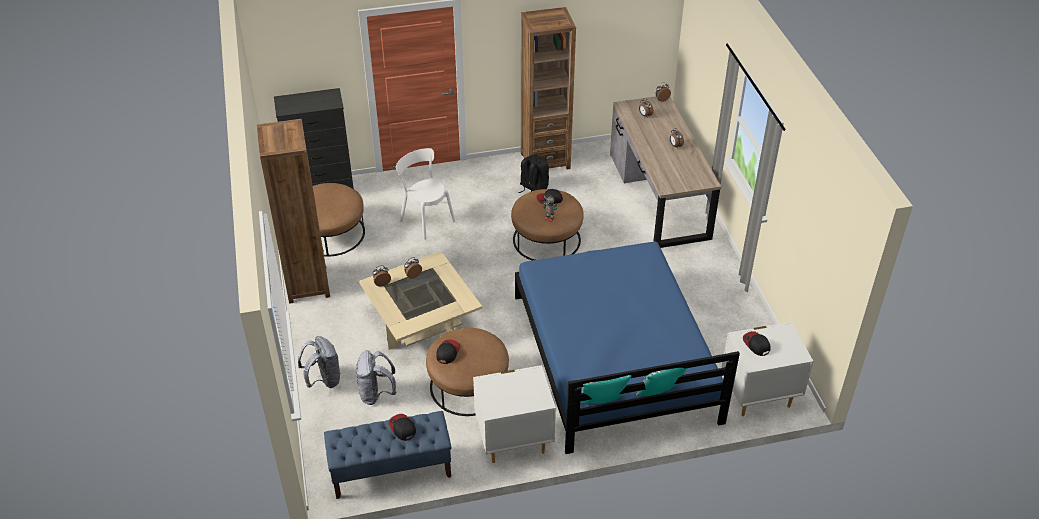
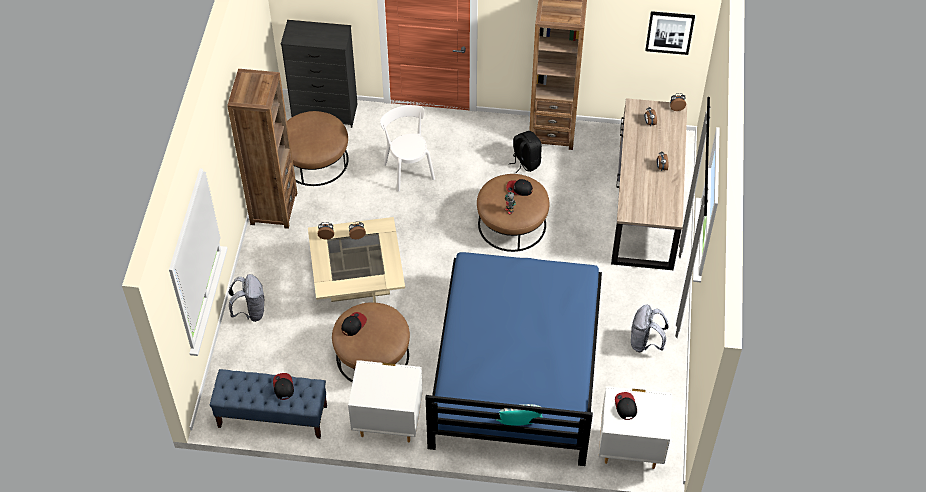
camera: 20 degrees right, 10 degrees up
grey backpack [356,350,396,405] -> grey backpack moved to [631,305,669,352]
pillow [580,375,631,404] -> none
none -> picture [645,11,695,55]

